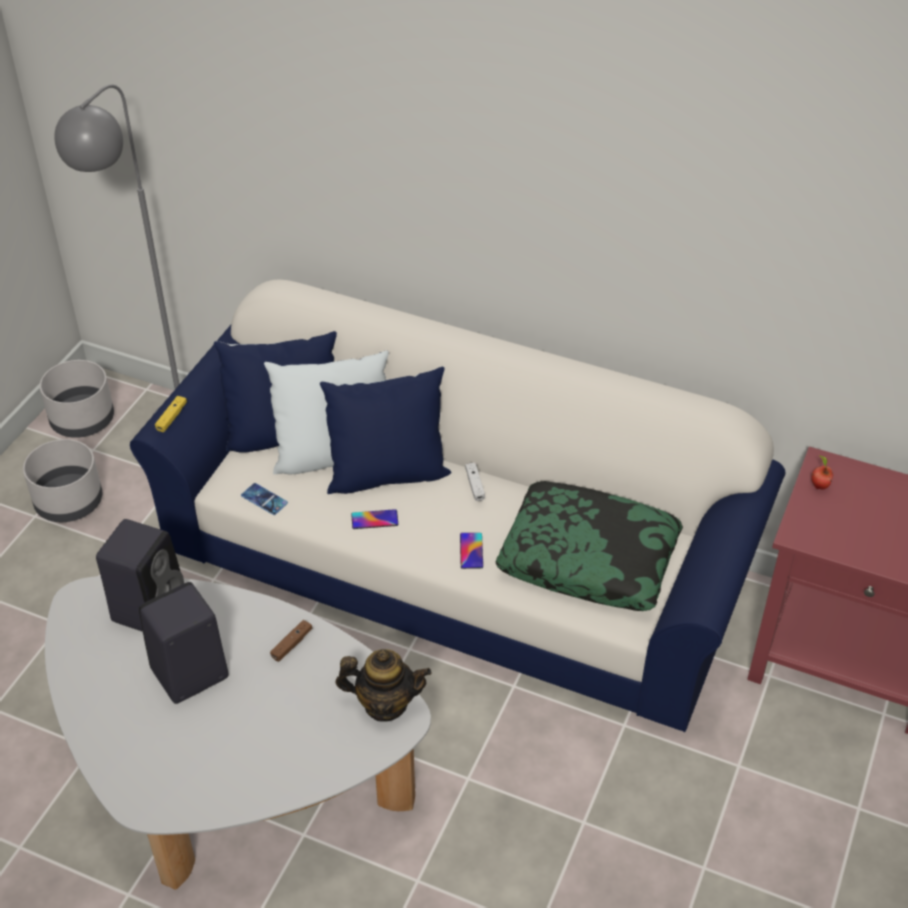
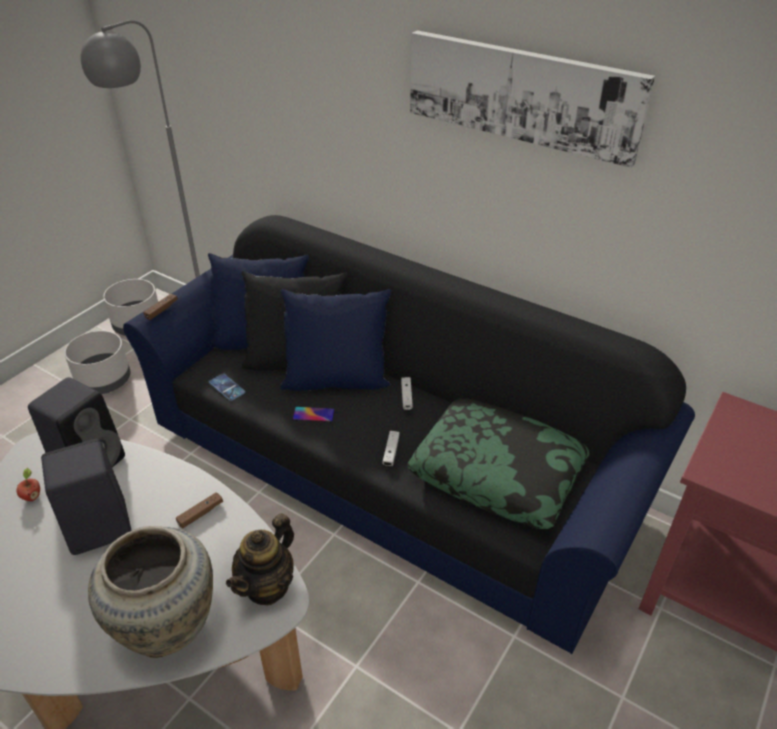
camera: 10 degrees right, 5 degrees down
white sofa [130,280,785,732] -> black sofa [123,215,695,654]
yellow game controller [155,396,187,432] -> brown game controller [143,294,178,320]
teapot [336,649,432,722] -> teapot turned 105 degrees clockwise [226,513,294,605]
phone [460,533,483,569] -> white game controller [383,431,400,466]
apple [811,455,833,489] -> apple moved to [17,468,40,501]
none -> beige vase [88,526,213,658]
none -> picture [410,30,655,168]

